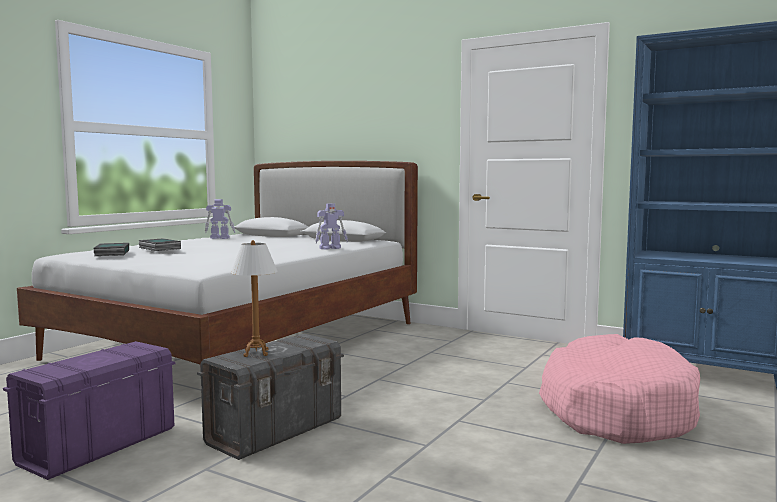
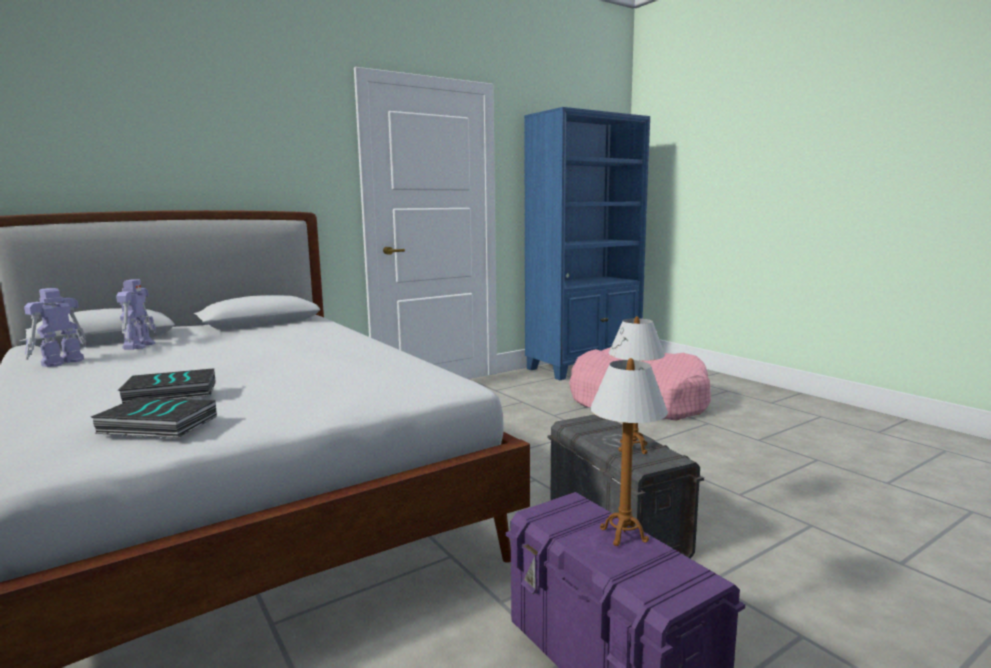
camera: 65 degrees left, 5 degrees up
toy robot [315,203,348,250] -> toy robot moved to [116,279,156,350]
none -> table lamp [590,358,668,546]

